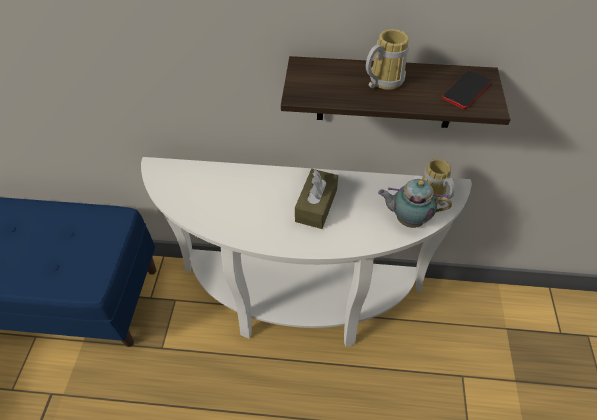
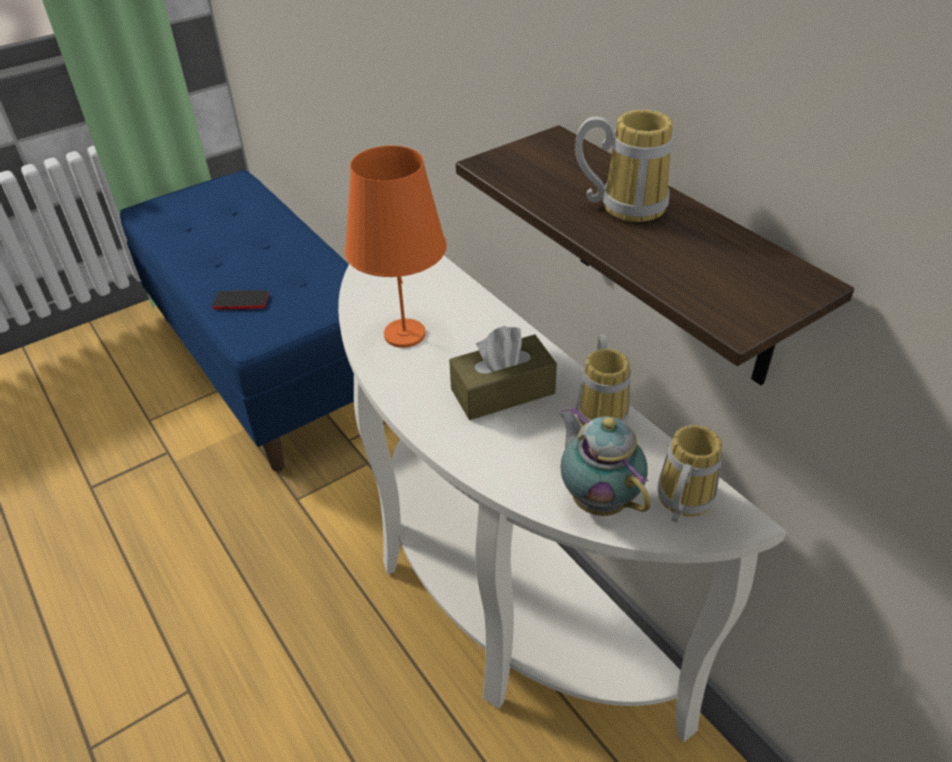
camera: 50 degrees right, 10 degrees down
phone [442,71,491,109] -> phone moved to [212,290,269,309]
none -> orange table lamp [345,146,447,348]
none -> mug [576,334,631,426]

